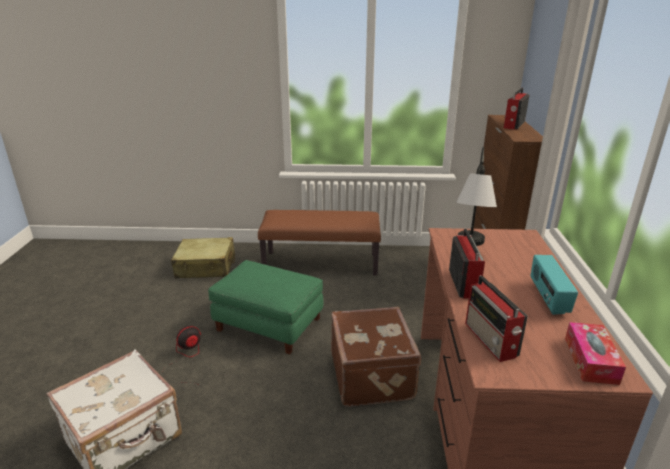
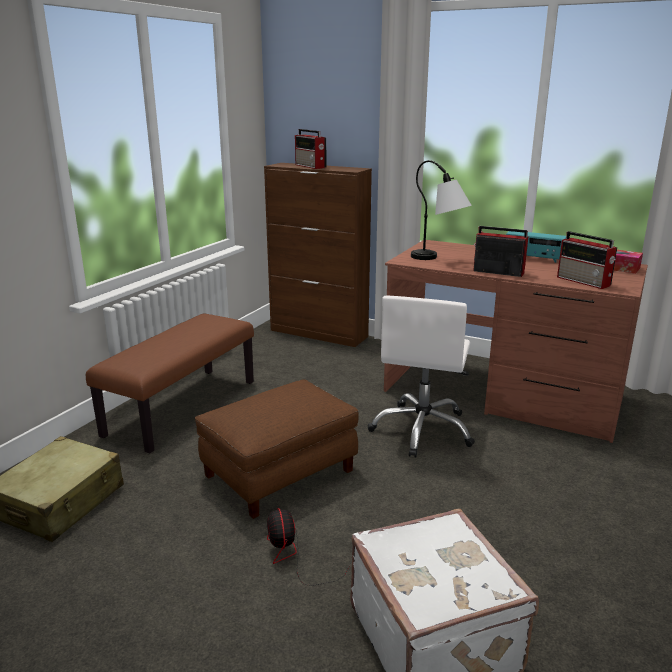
camera: 65 degrees left, 5 degrees down
green ottoman [208,260,323,354] -> brown ottoman [195,379,359,519]
brown suitcase [331,307,421,407] -> white office chair [368,296,475,458]
radio [465,275,528,362] -> radio turned 45 degrees clockwise [557,231,617,289]

